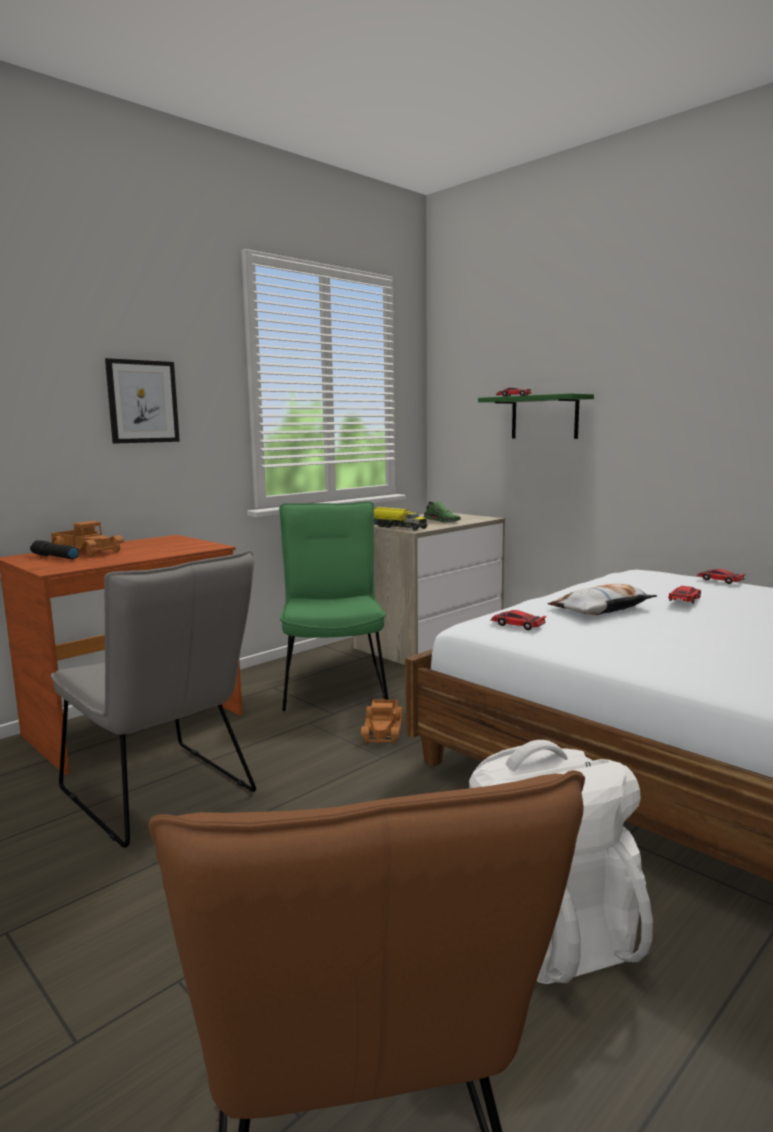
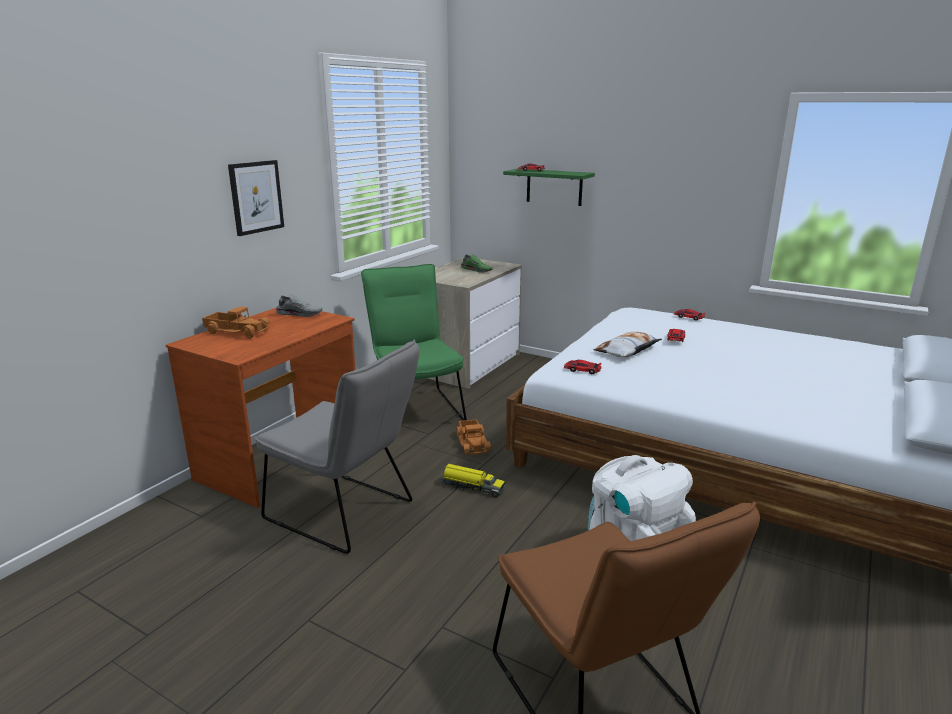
camera: 15 degrees left, 10 degrees up
black flashlight [30,540,79,559] -> none
toy truck [374,507,427,531] -> toy truck moved to [442,464,505,498]
none -> grey shoe [276,294,323,317]

